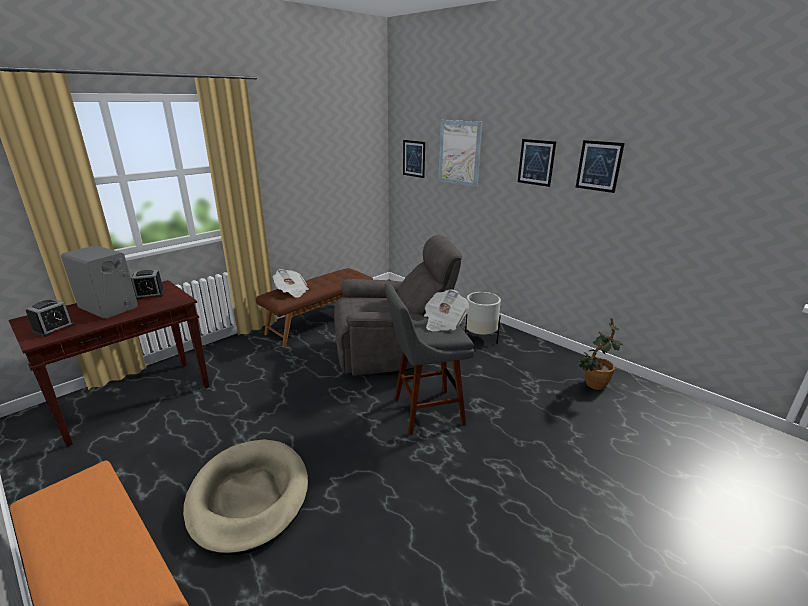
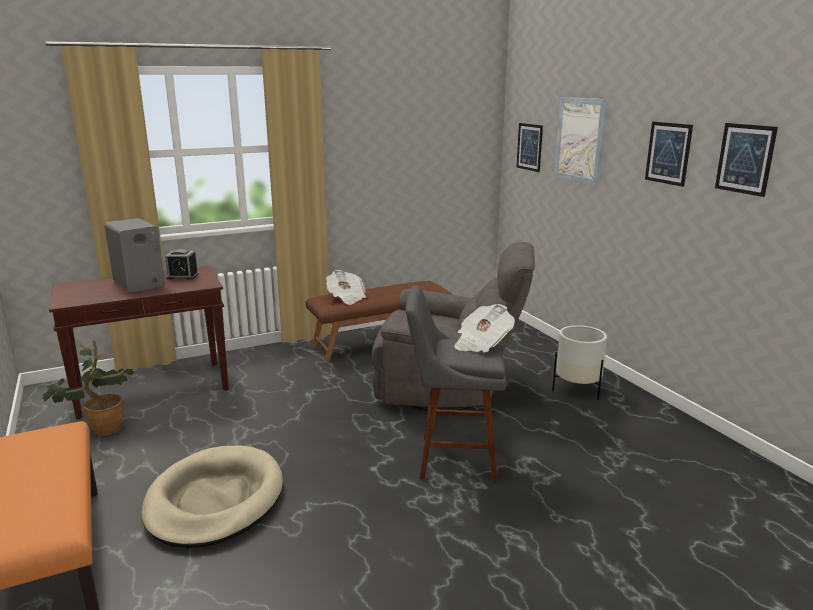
camera: 20 degrees right, 5 degrees down
alarm clock [26,299,74,337] -> none
potted plant [578,318,623,390] -> potted plant moved to [42,340,134,436]

